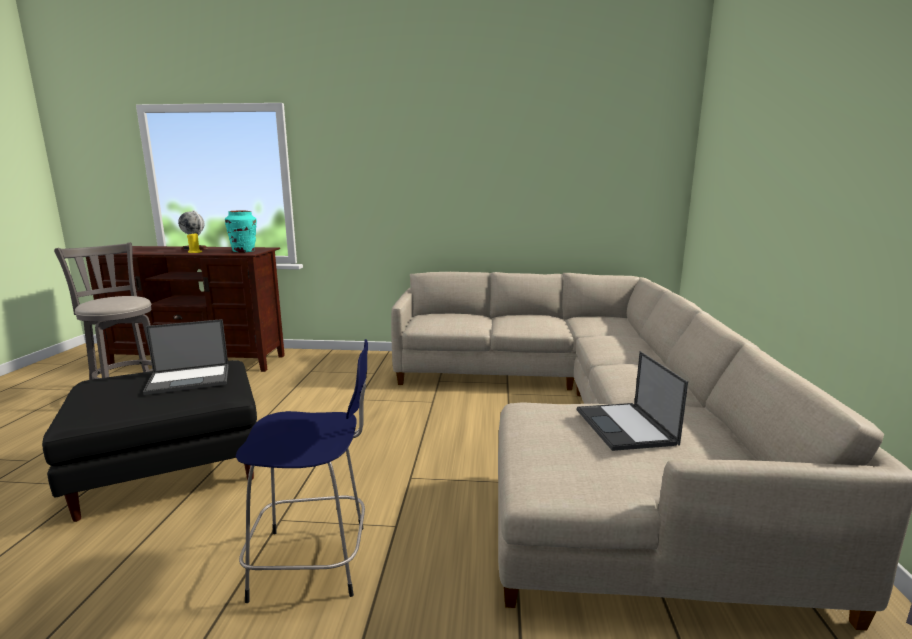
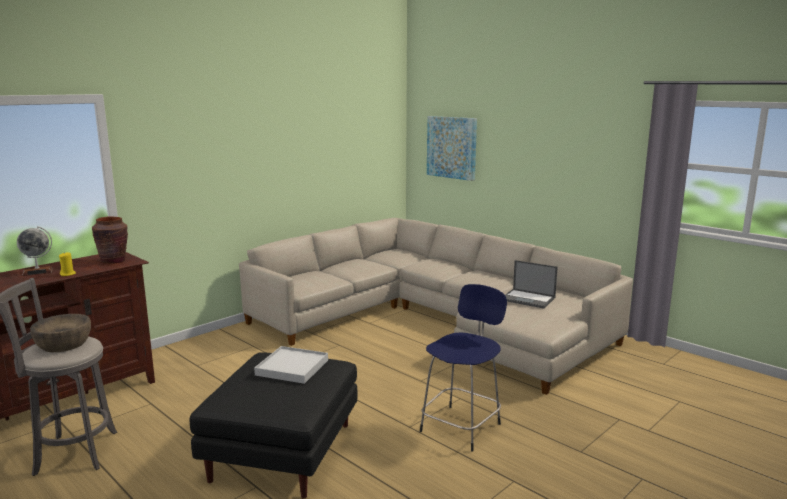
camera: 50 degrees left, 0 degrees up
laptop [143,319,229,395] -> white tray [254,346,328,384]
turquoise vase [225,211,257,253] -> brown vase [92,217,128,264]
none -> brown bowl [30,314,91,352]
none -> picture [427,116,477,181]

